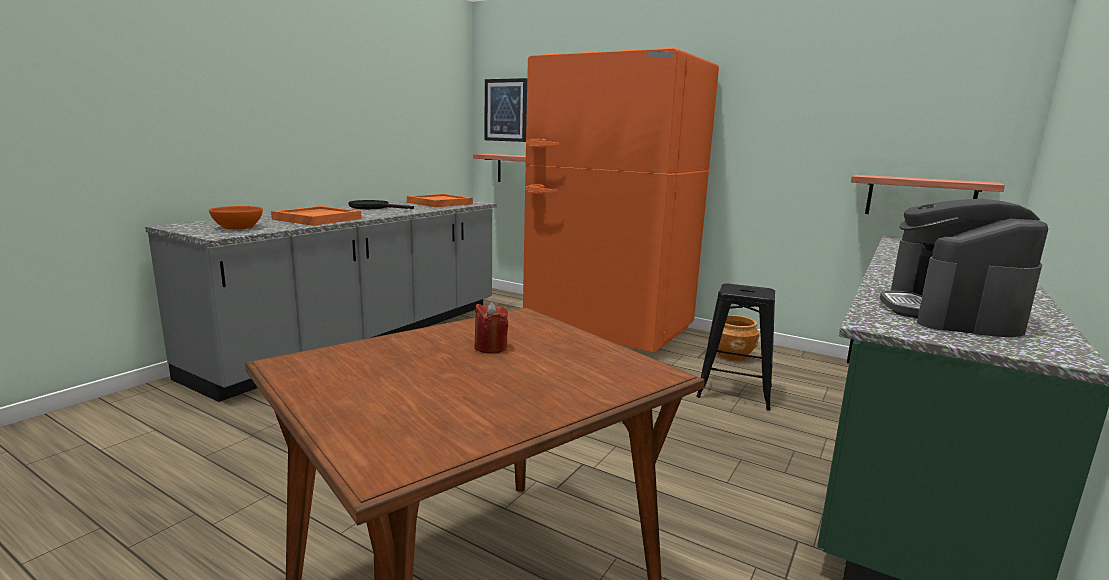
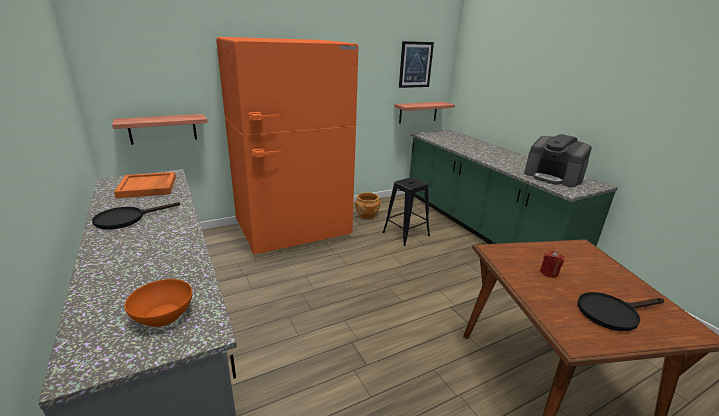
camera: 60 degrees left, 10 degrees up
orange tray [271,206,362,226] -> none
picture [485,78,527,142] -> picture moved to [399,41,434,88]
none -> black frying pan [578,292,664,331]

